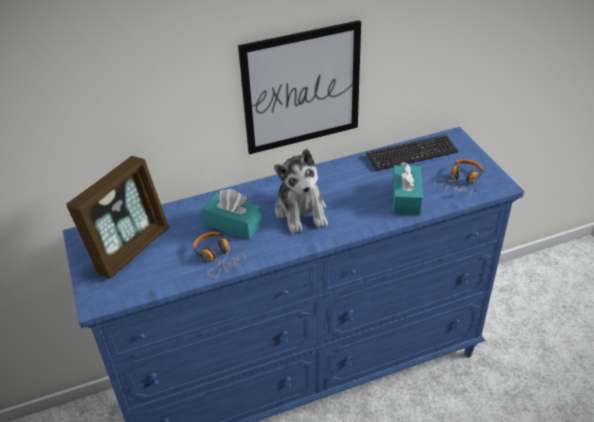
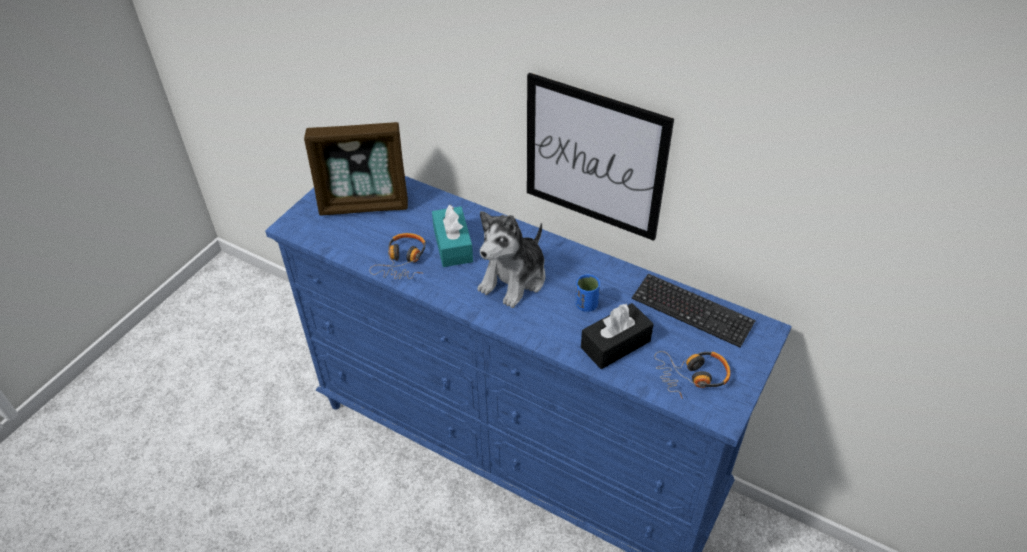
camera: 50 degrees right, 5 degrees up
turquoise tissue box [393,162,423,214] -> black tissue box [581,303,653,369]
none -> blue cup [576,274,600,312]

